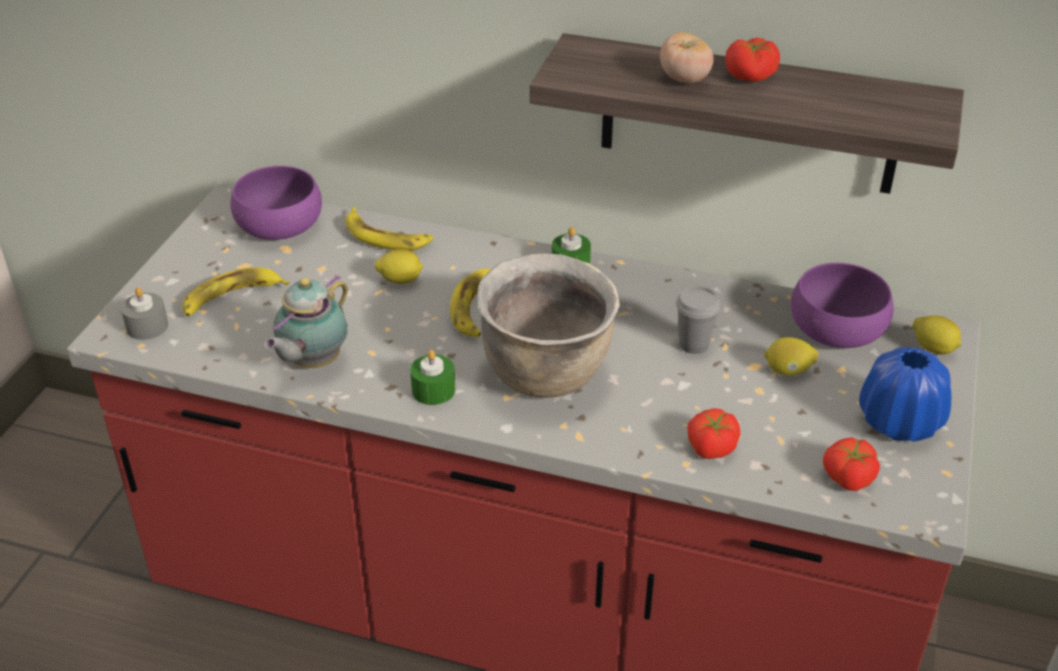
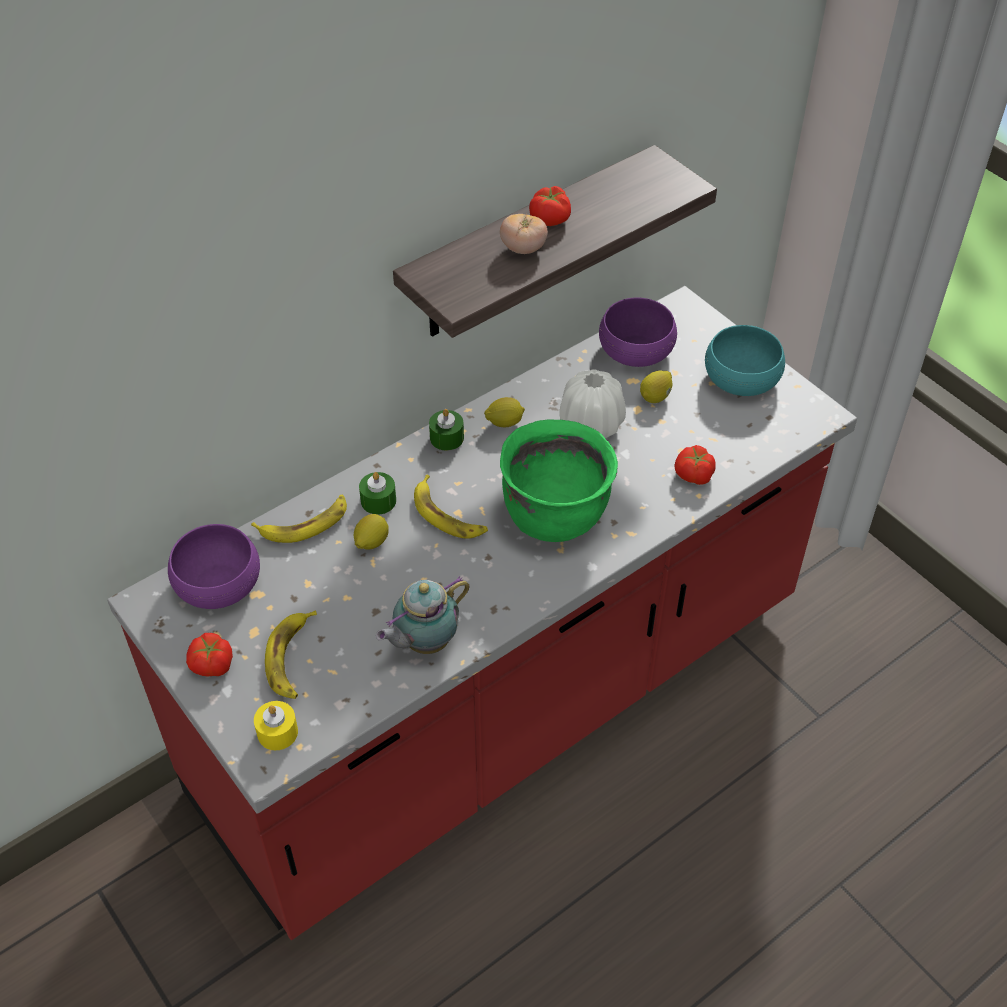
camera: 55 degrees left, 10 degrees up
grey candle [121,287,168,340] -> yellow candle [254,701,298,750]
teapot [264,275,348,368] -> teapot turned 75 degrees clockwise [376,576,469,654]
green candle [410,350,455,405] -> green candle moved to [359,472,396,515]
brown cooking pot [477,253,620,398] -> green cooking pot [500,420,618,542]
grey cup [676,285,720,354] -> white vase [559,369,626,438]
tomato [823,437,880,491] -> tomato moved to [186,633,233,677]
blue vase [859,347,951,442] -> turquoise bowl [705,325,785,396]
lemon [913,315,961,355] -> lemon moved to [484,397,525,427]

